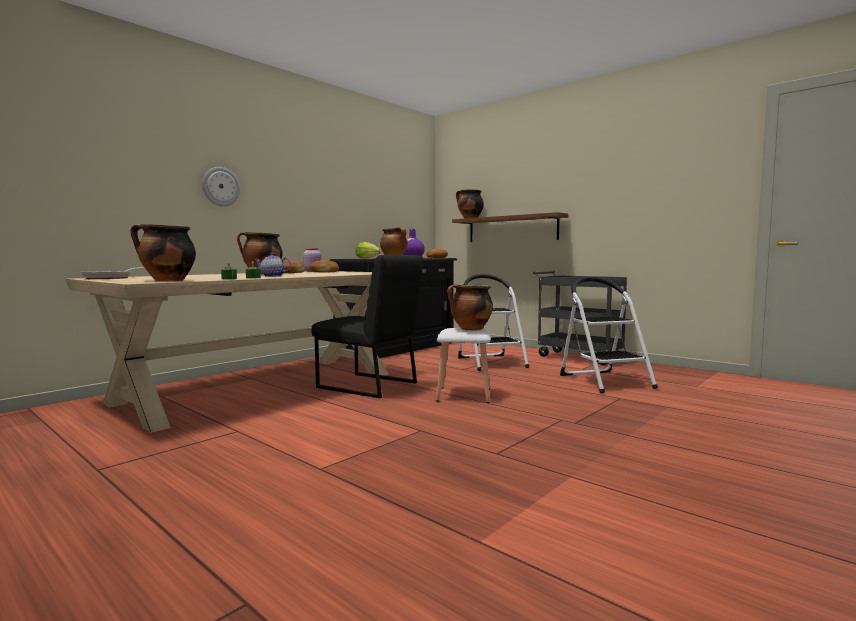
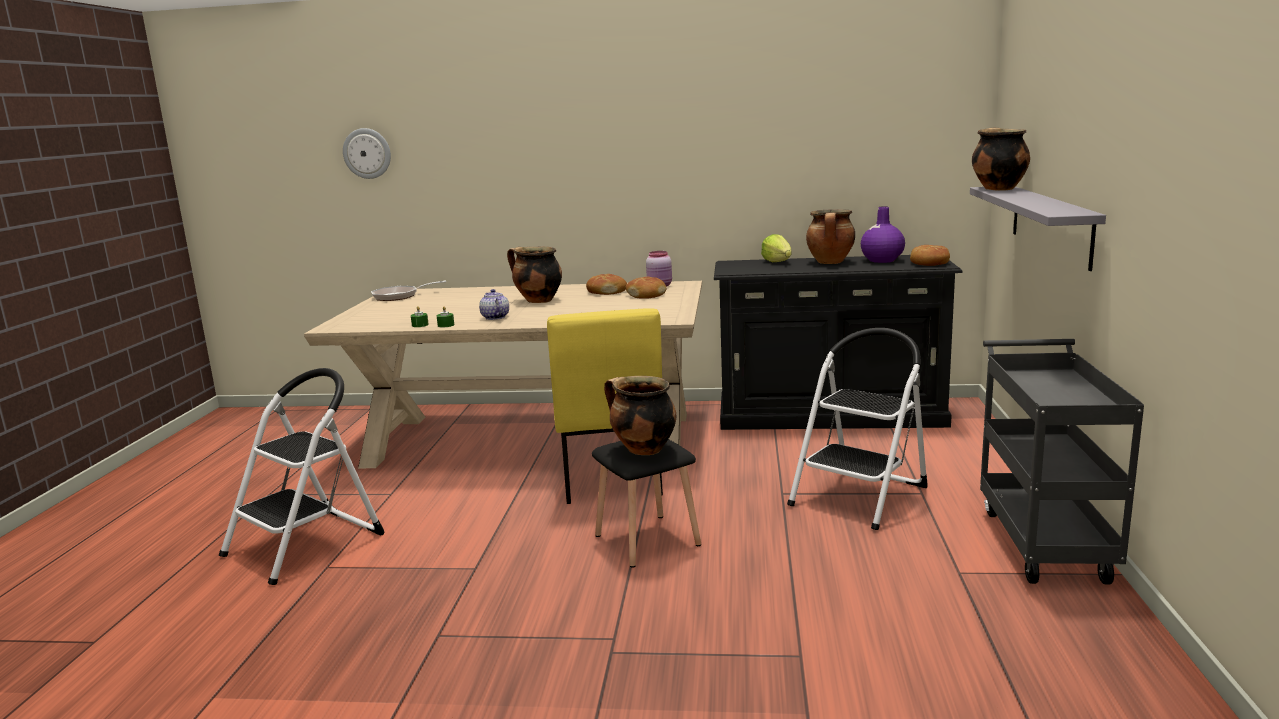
camera: 55 degrees right, 10 degrees up
cooking pot [130,224,196,281] -> none
wall clock [202,167,240,207] -> wall clock moved to [343,128,391,179]
black chair [311,255,423,398] -> yellow chair [547,308,663,504]
white stool [436,328,491,403] -> black stool [592,439,701,568]
brown shelf [452,212,568,242] -> grey shelf [970,187,1106,271]
step ladder [560,277,658,393] -> step ladder moved to [219,368,384,585]

